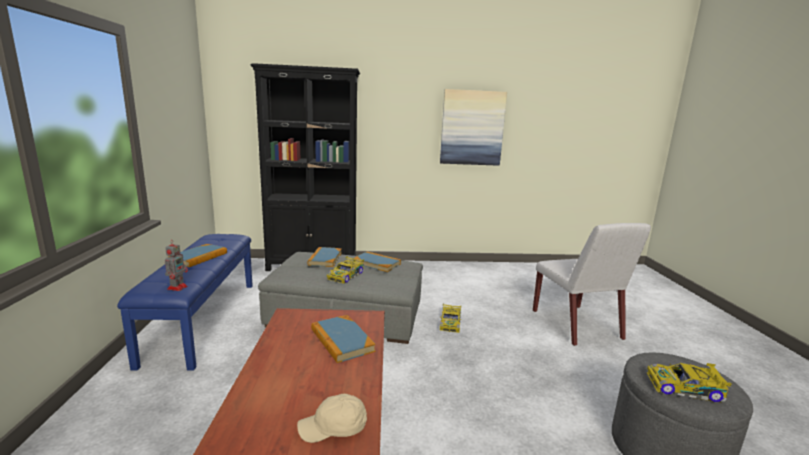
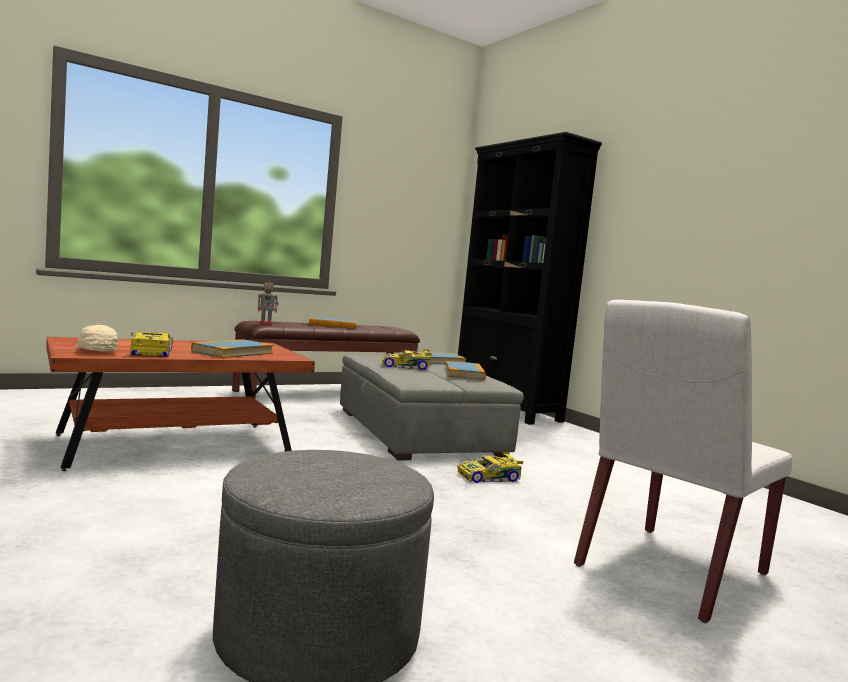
camera: 60 degrees right, 10 degrees down
blue bench [117,234,253,370] -> brown bench [232,321,420,399]
picture [440,89,507,166] -> none
toy car [646,363,732,403] -> toy car moved to [130,331,173,357]

